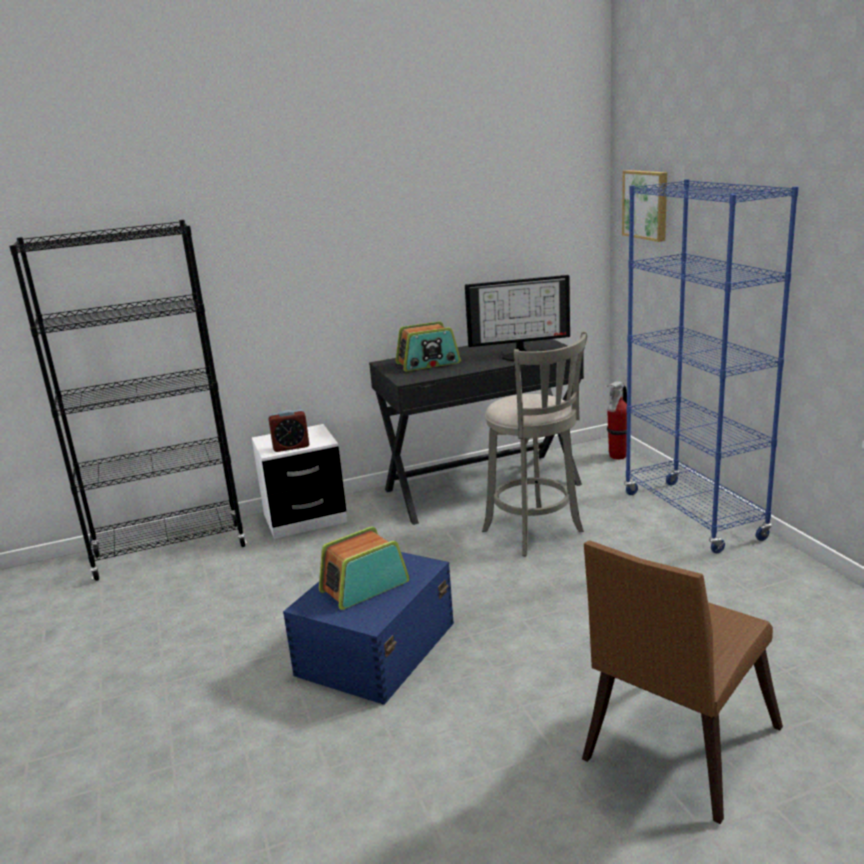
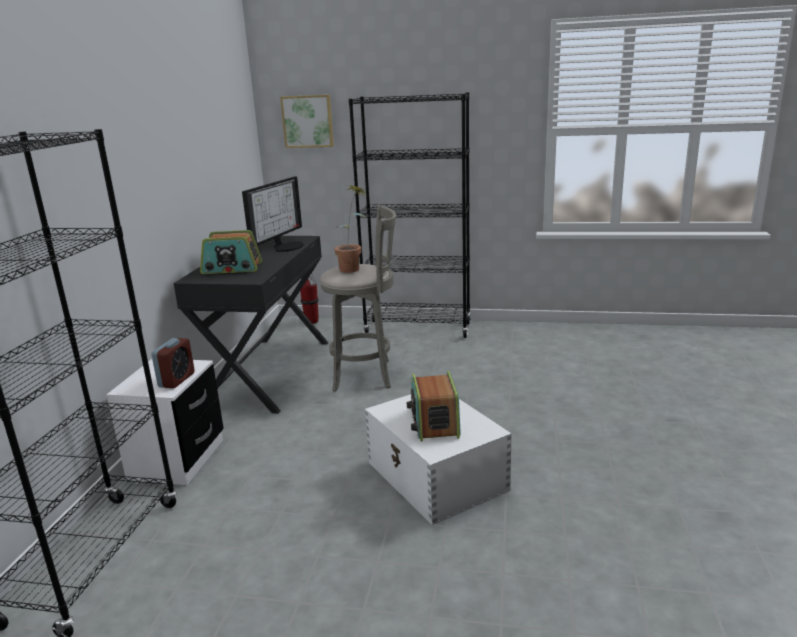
camera: 60 degrees left, 0 degrees up
blue storage box [283,552,454,705] -> white storage box [365,394,512,525]
radio [395,321,461,372] -> radio turned 75 degrees clockwise [200,230,262,274]
brown chair [582,540,783,824] -> none
blue bookcase [624,179,799,553] -> black bookcase [349,92,471,338]
none -> potted plant [334,184,366,273]

